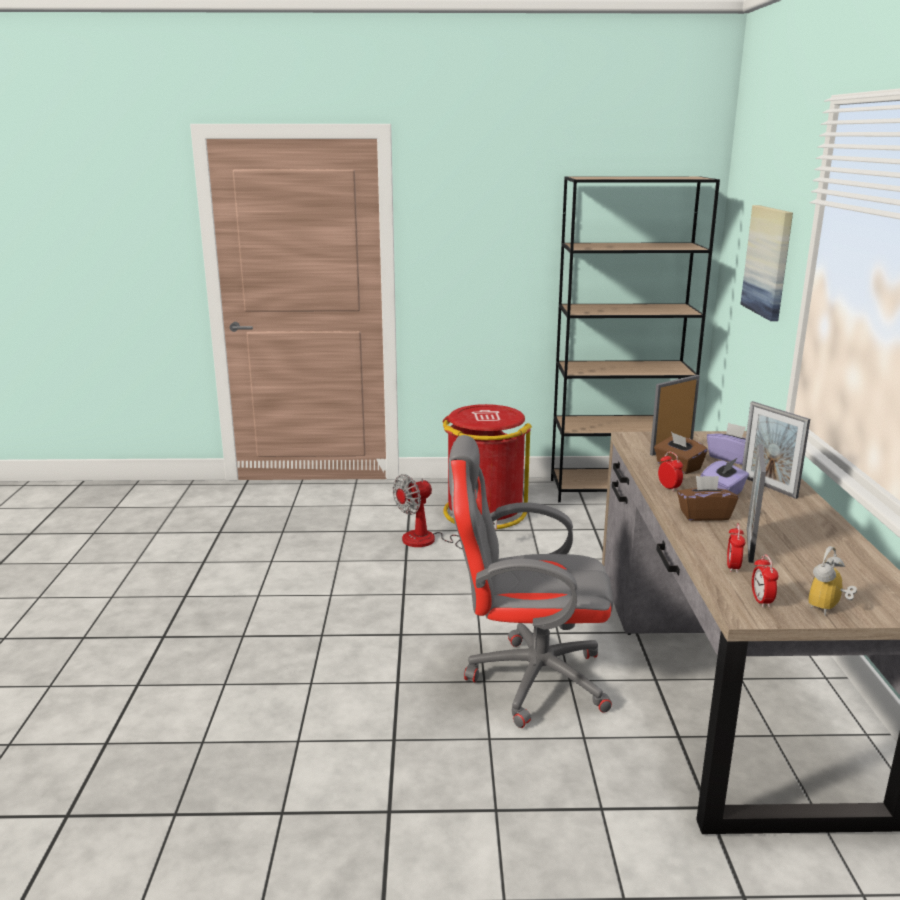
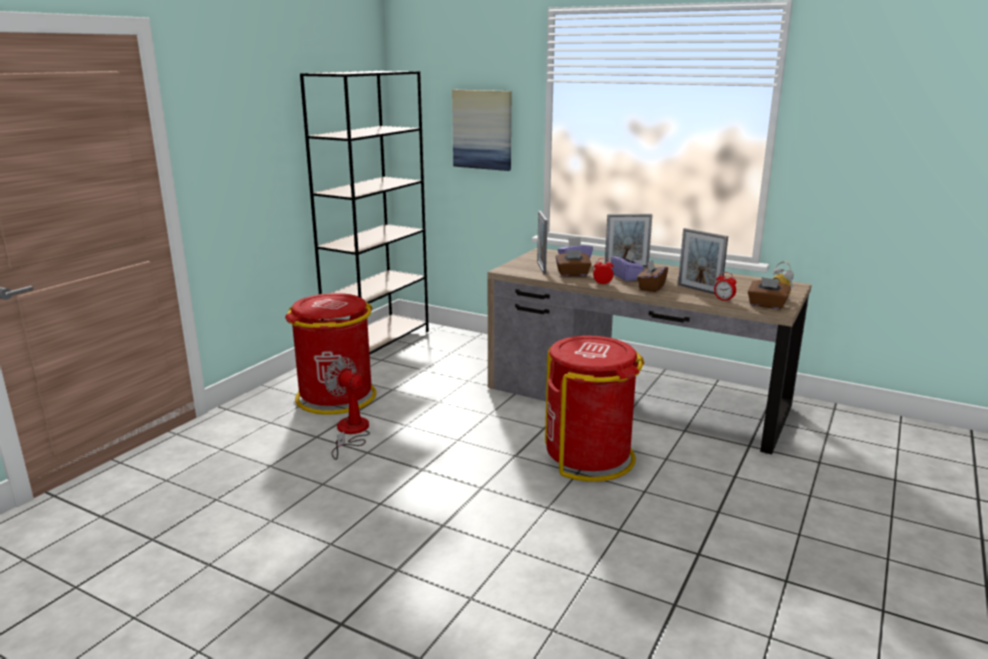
camera: 60 degrees left, 0 degrees up
fan [393,474,497,549] -> fan turned 135 degrees clockwise [324,357,370,460]
grey office chair [449,435,613,728] -> red trash can [545,336,645,482]
alarm clock [752,554,778,608] -> brown tissue box [748,277,791,310]

